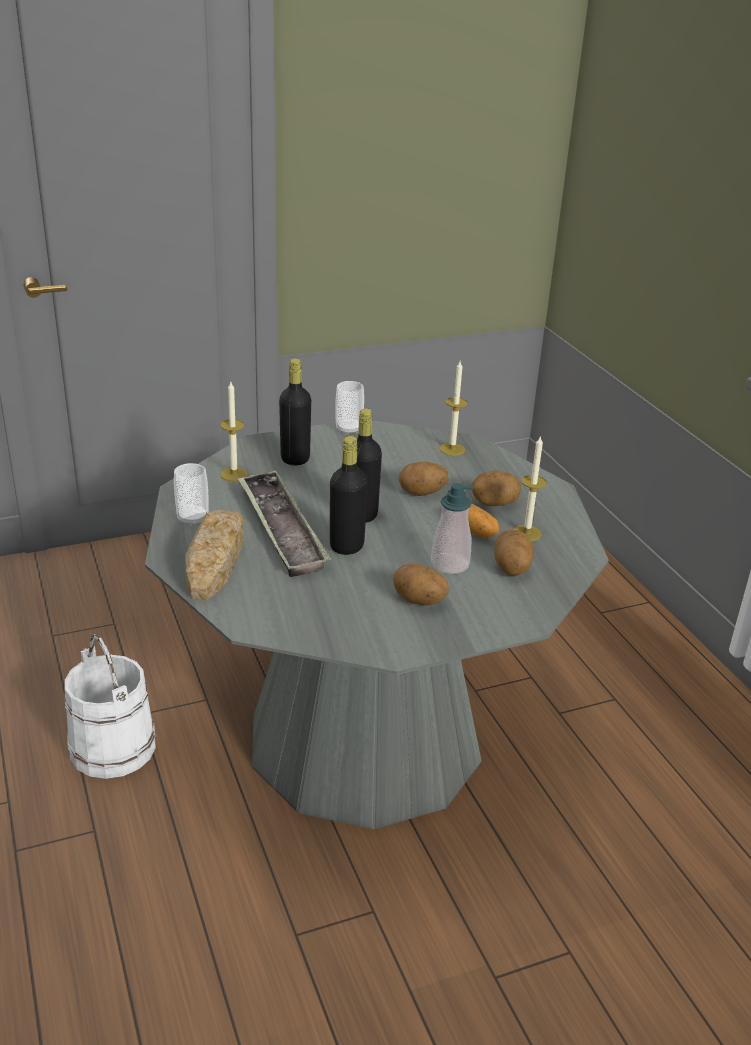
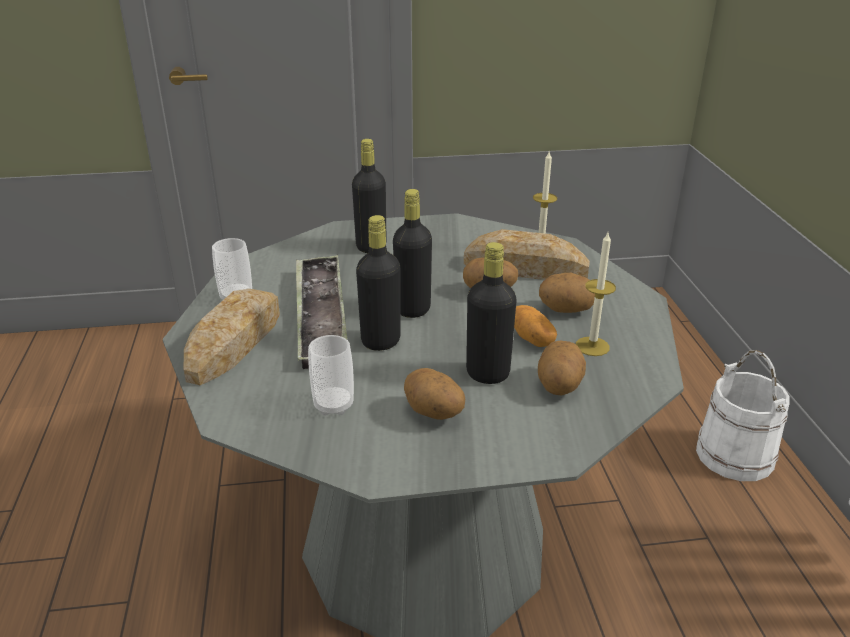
camera: 15 degrees right, 0 degrees up
white bucket [65,634,156,779] -> white bucket moved to [696,350,789,481]
candle [220,382,248,481] -> none
cup [335,381,364,435] -> cup moved to [308,335,354,416]
soap dispenser [431,483,474,574] -> black bottle [466,242,517,384]
none -> bread [464,229,590,280]

